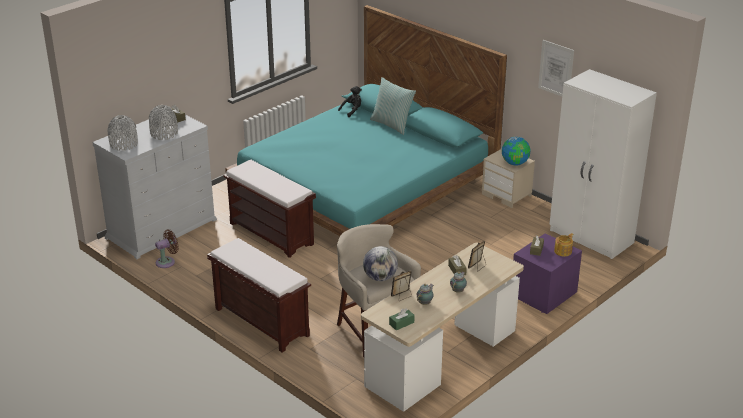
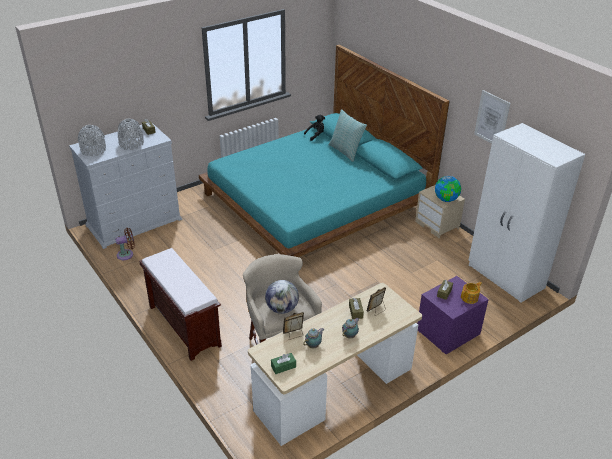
camera: 10 degrees right, 5 degrees up
brown bench [224,160,316,258] -> none

